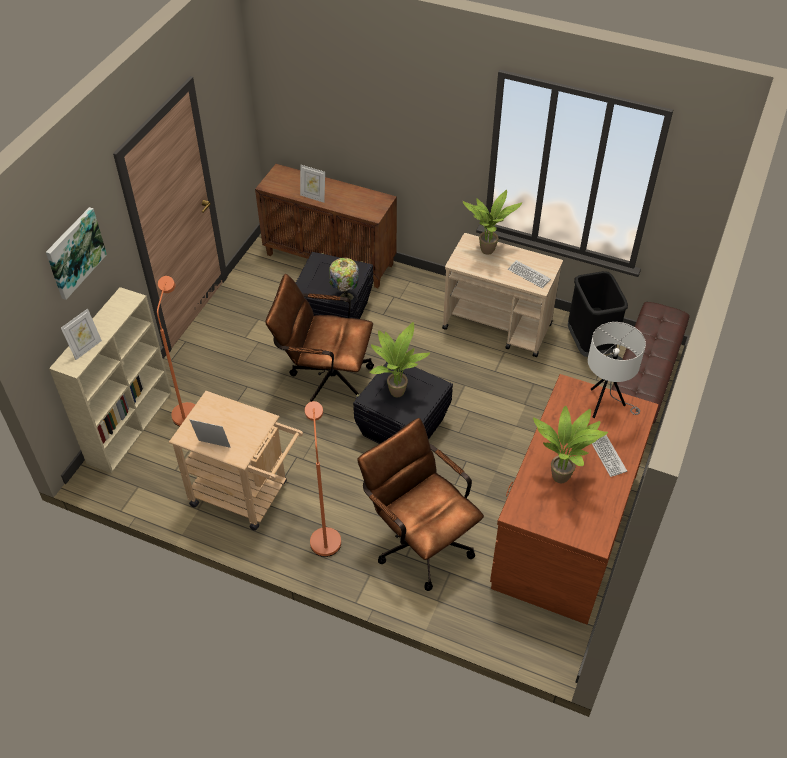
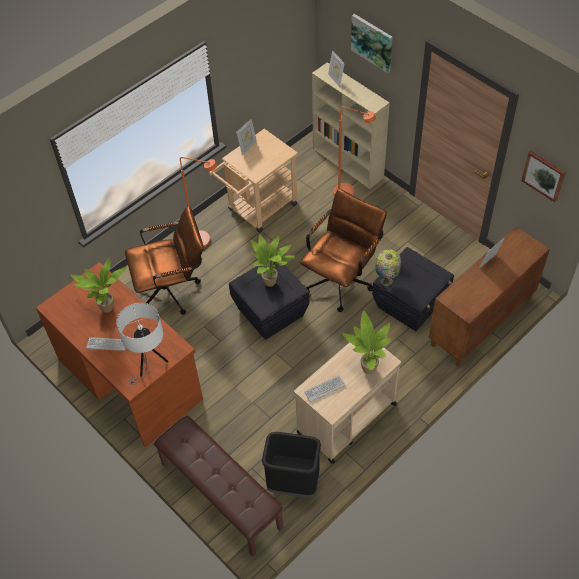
camera: 115 degrees right, 5 degrees up
none -> picture [521,151,566,202]

